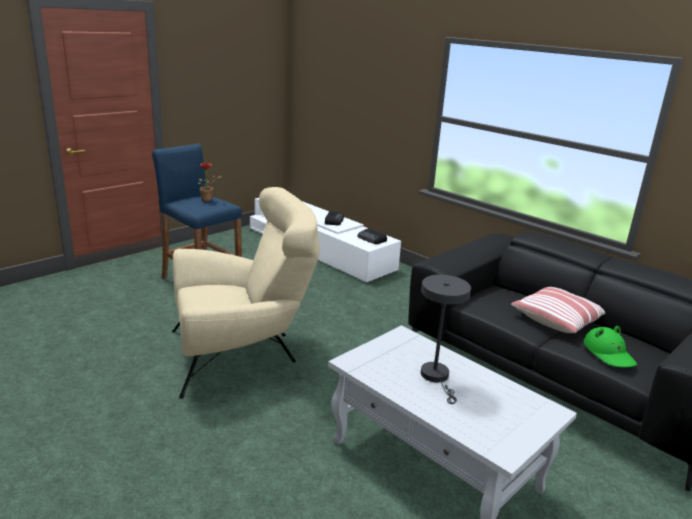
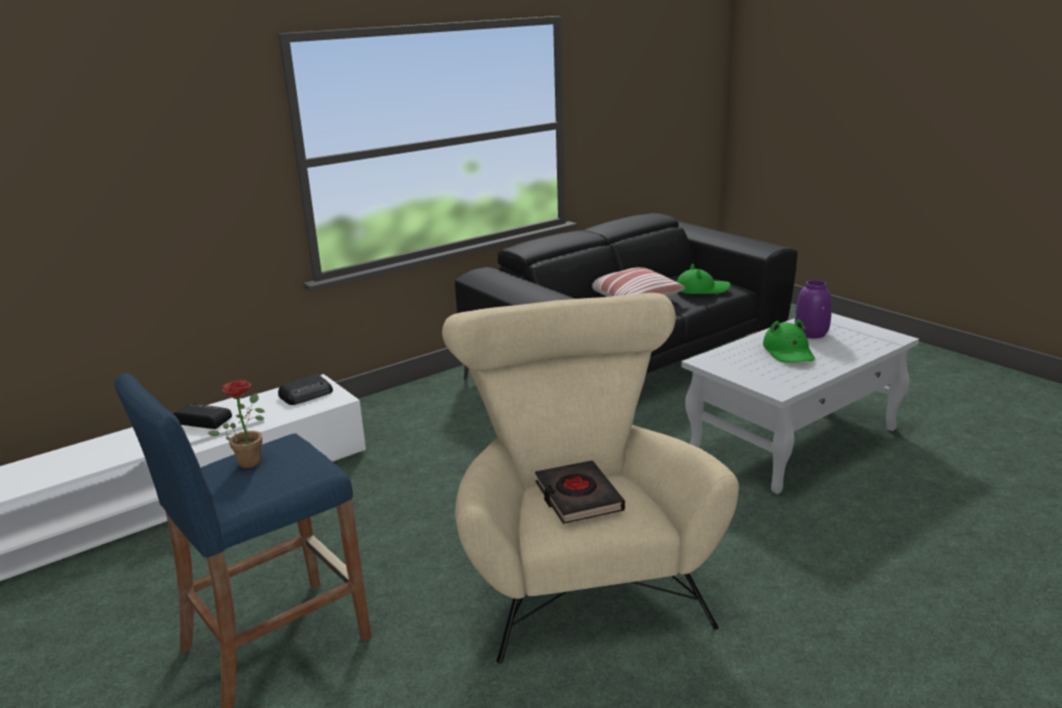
camera: 80 degrees left, 0 degrees up
grey table lamp [421,275,471,404] -> green hat [763,319,815,363]
none -> black book [535,460,625,524]
none -> purple vase [795,280,832,339]

